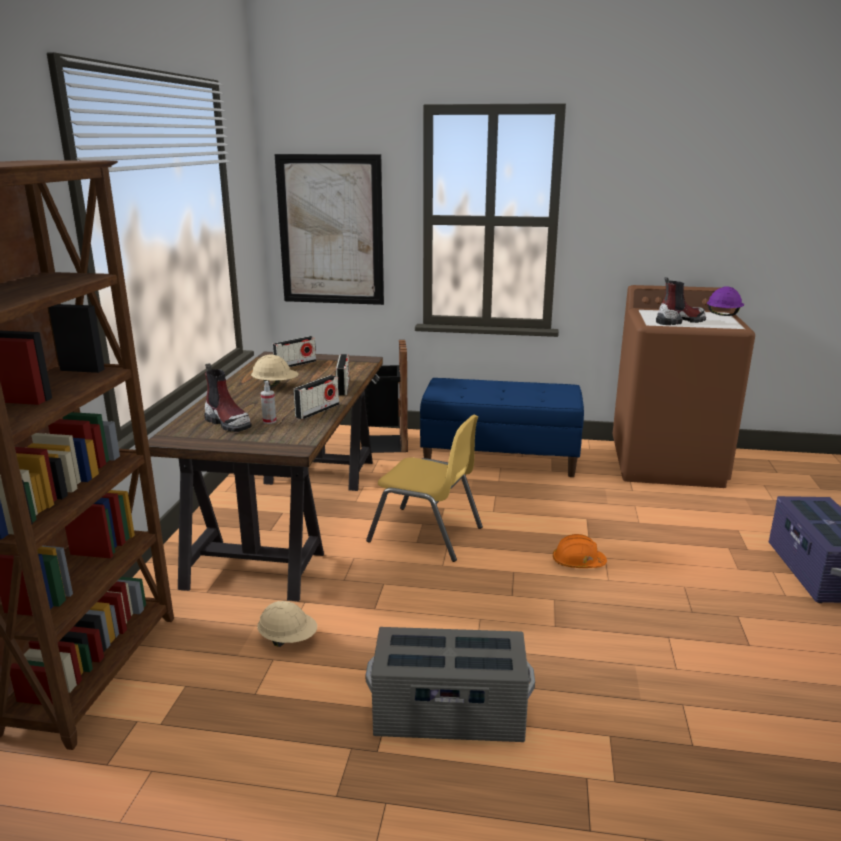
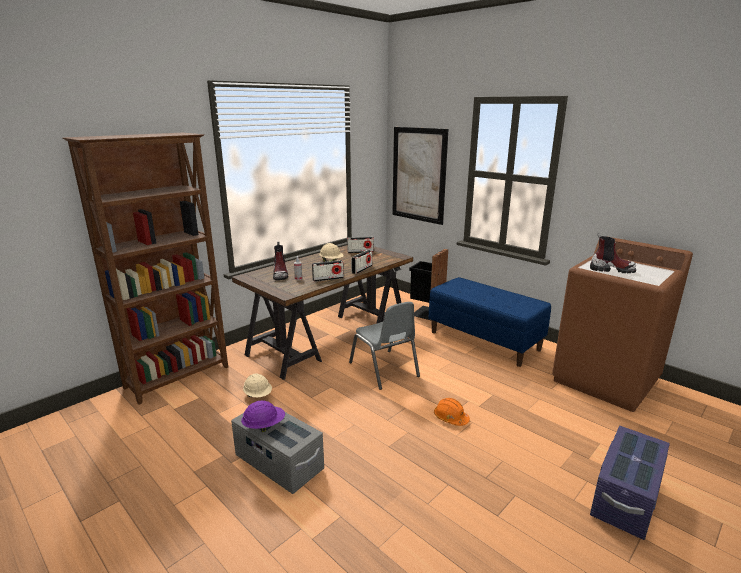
camera: 35 degrees right, 0 degrees up
yellow chair [366,415,483,562] -> grey chair [349,302,420,390]
purple hard hat [707,286,744,316] -> purple hard hat moved to [241,401,285,432]

